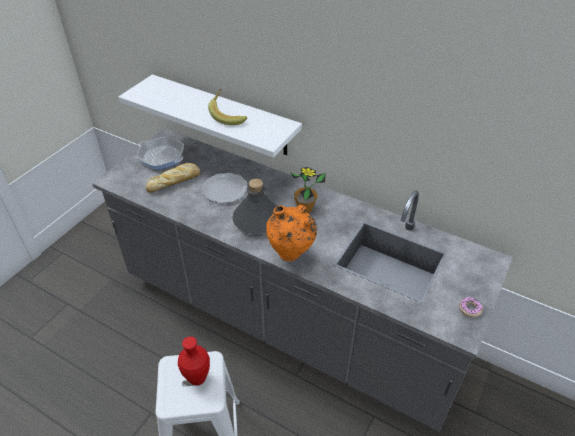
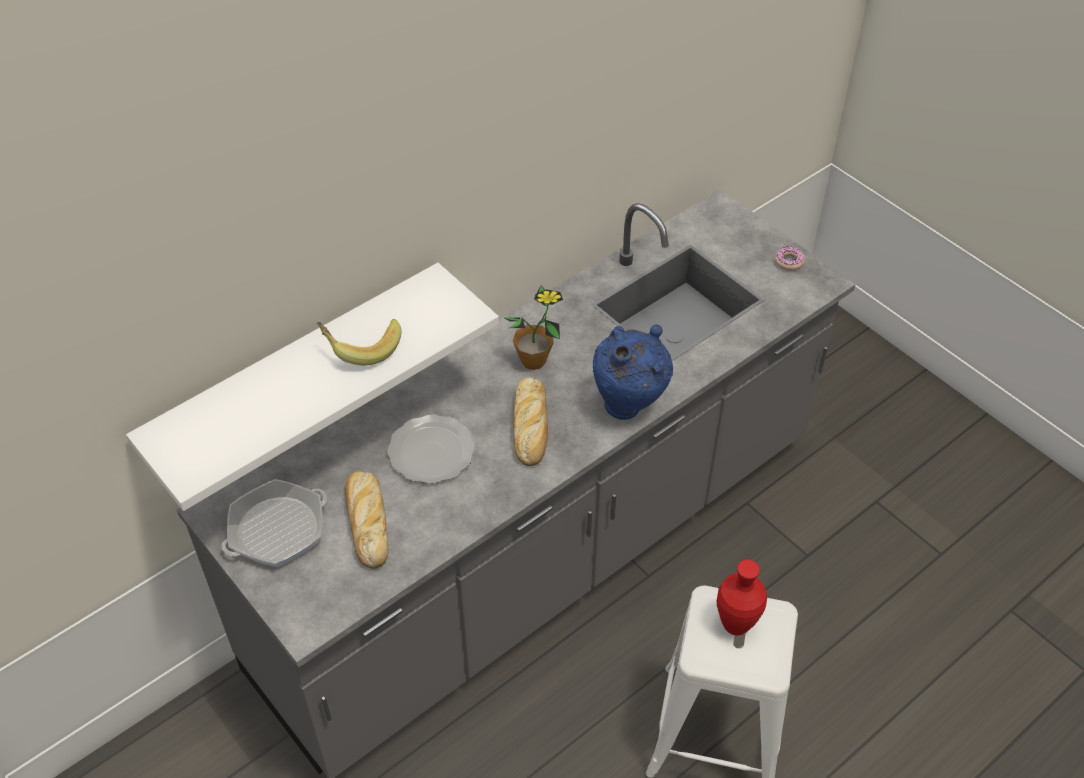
camera: 70 degrees left, 5 degrees up
grey bottle [232,179,277,234] -> bread [513,377,548,466]
orange vase [266,205,317,261] -> blue vase [593,324,673,420]

